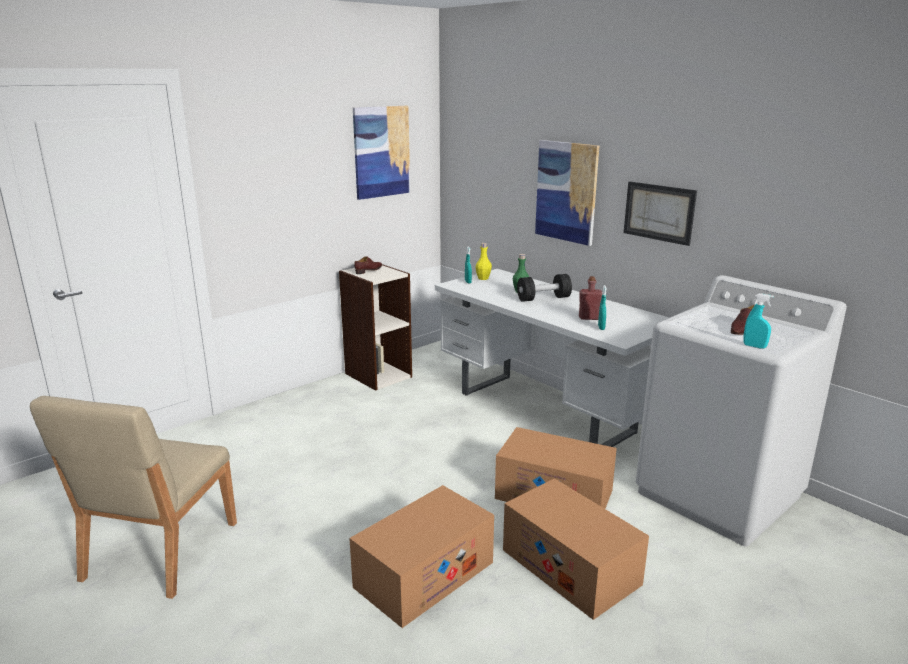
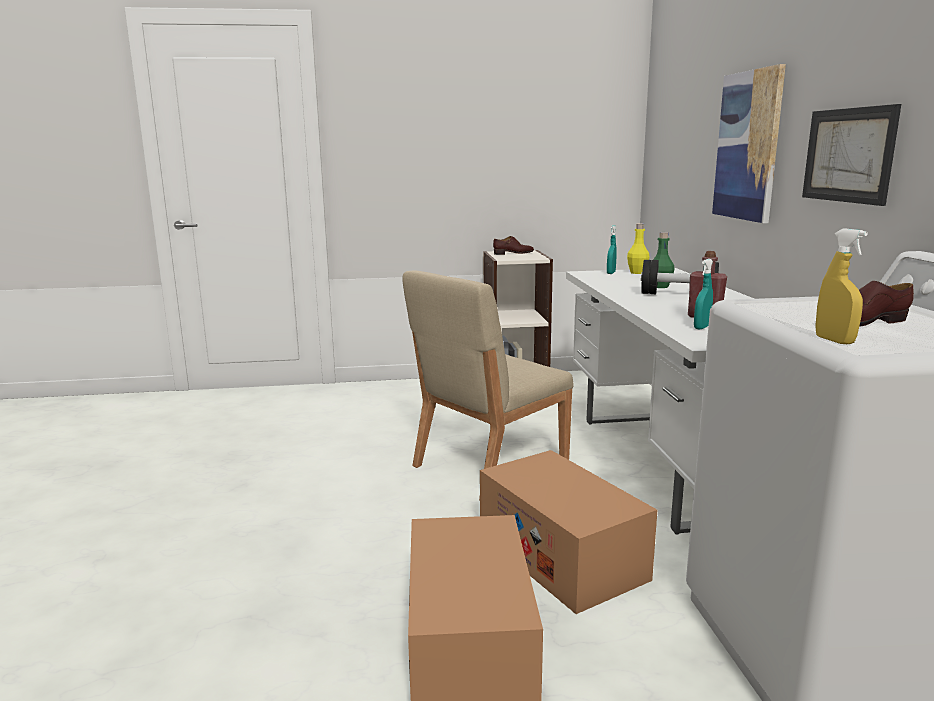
camera: 35 degrees right, 5 degrees down
beige chair [30,396,237,599] -> beige chair moved to [402,270,574,500]
cardboard box [349,485,494,628] -> none
picture [353,106,410,200] -> none
turquoise spray bottle [744,293,774,348] -> yellow spray bottle [815,228,868,344]

